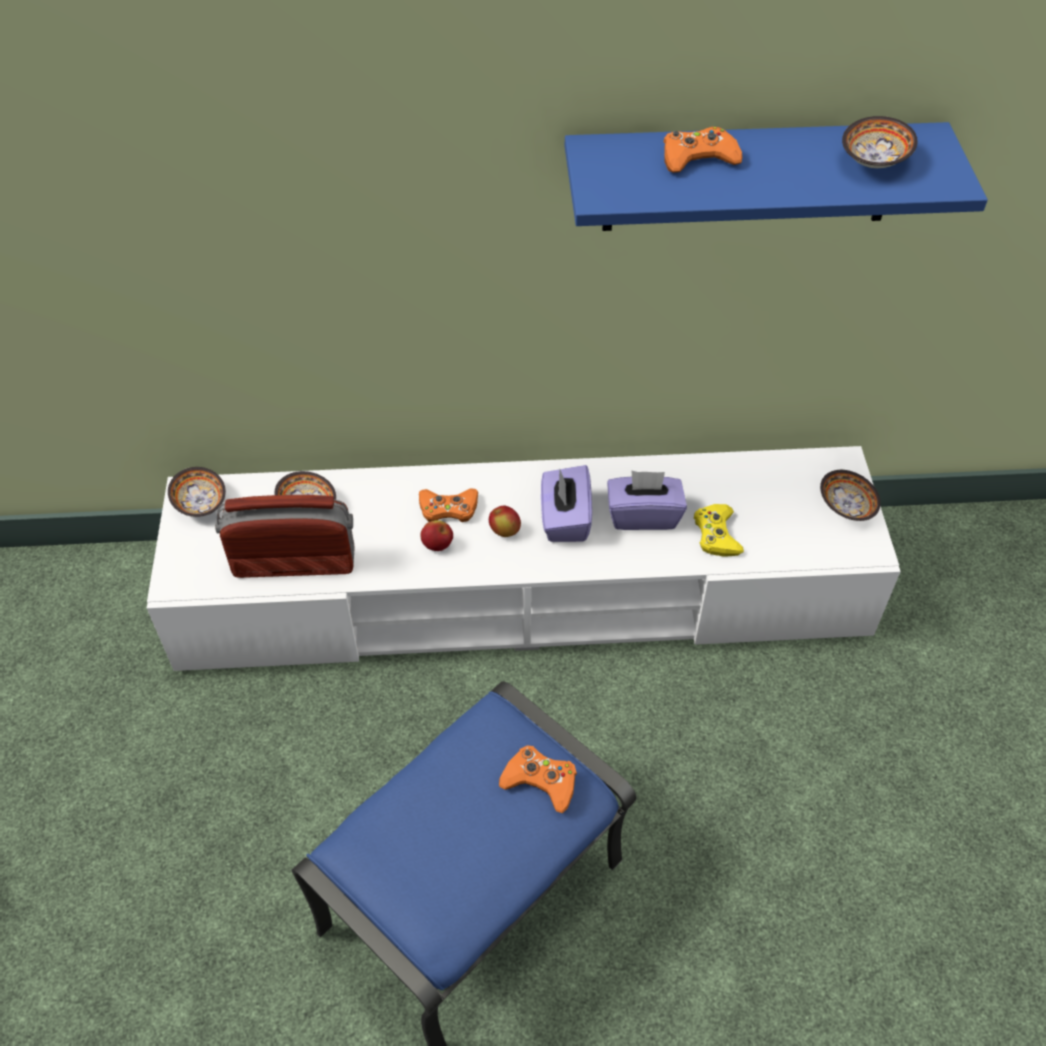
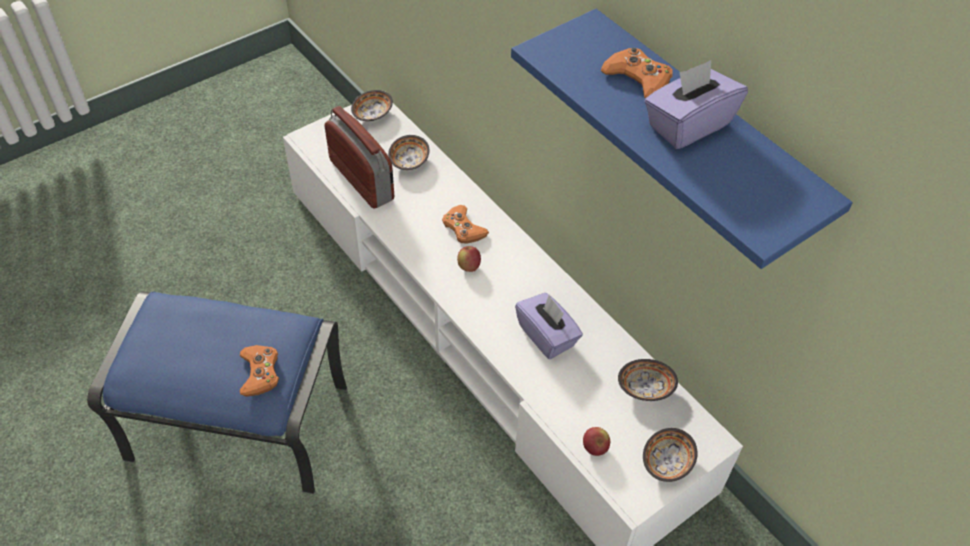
camera: 55 degrees right, 0 degrees up
apple [420,520,453,551] -> apple moved to [583,427,610,456]
purple tissue box [541,465,592,542] -> purple tissue box moved to [644,60,748,149]
yellow game controller [694,504,744,557] -> none
bowl [842,116,918,168] -> bowl moved to [618,359,678,401]

